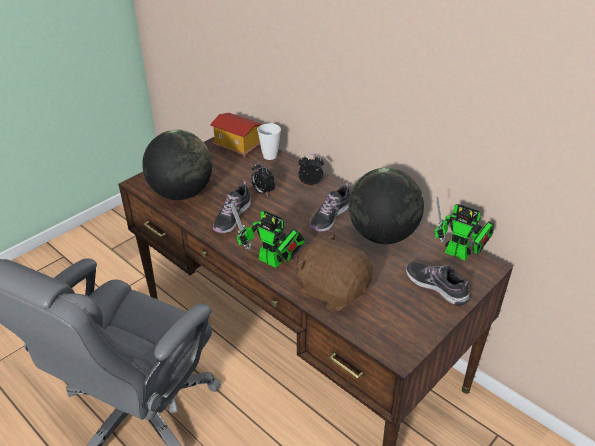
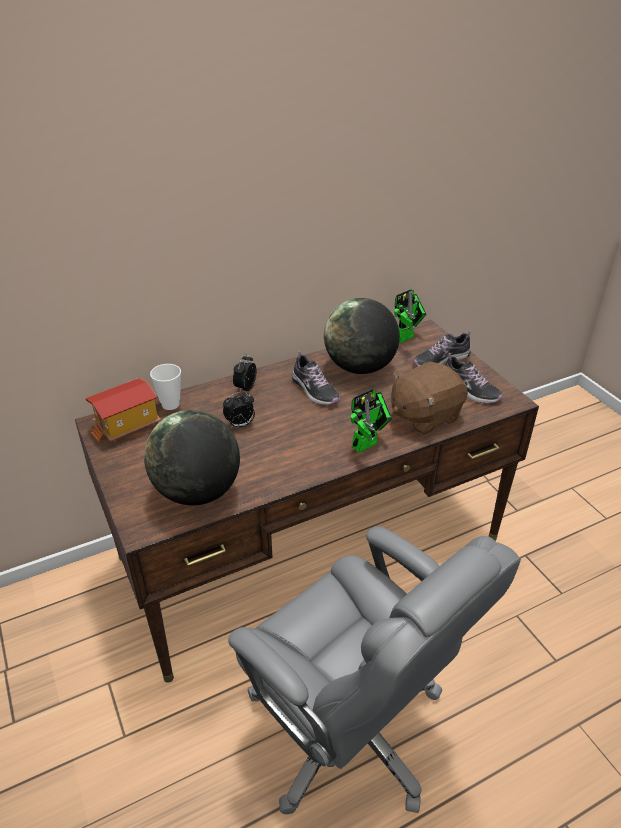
camera: 70 degrees left, 0 degrees up
shoe [213,181,251,233] -> shoe moved to [445,353,503,403]

